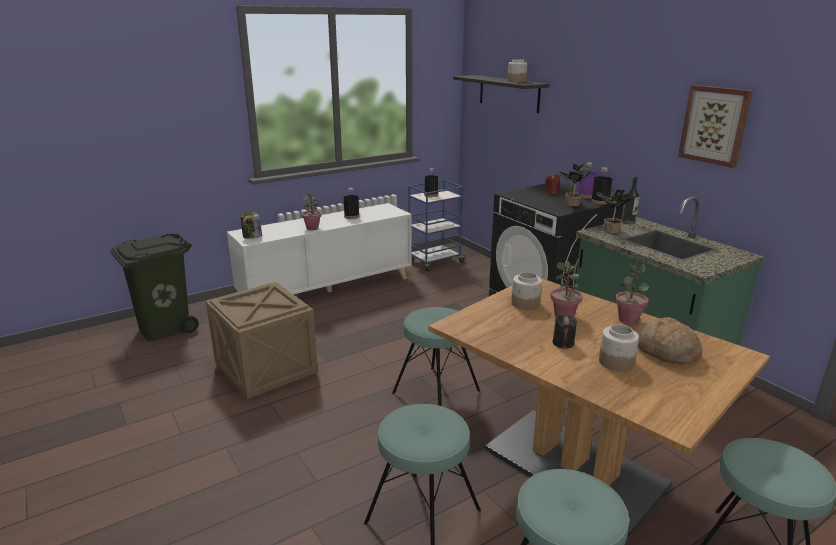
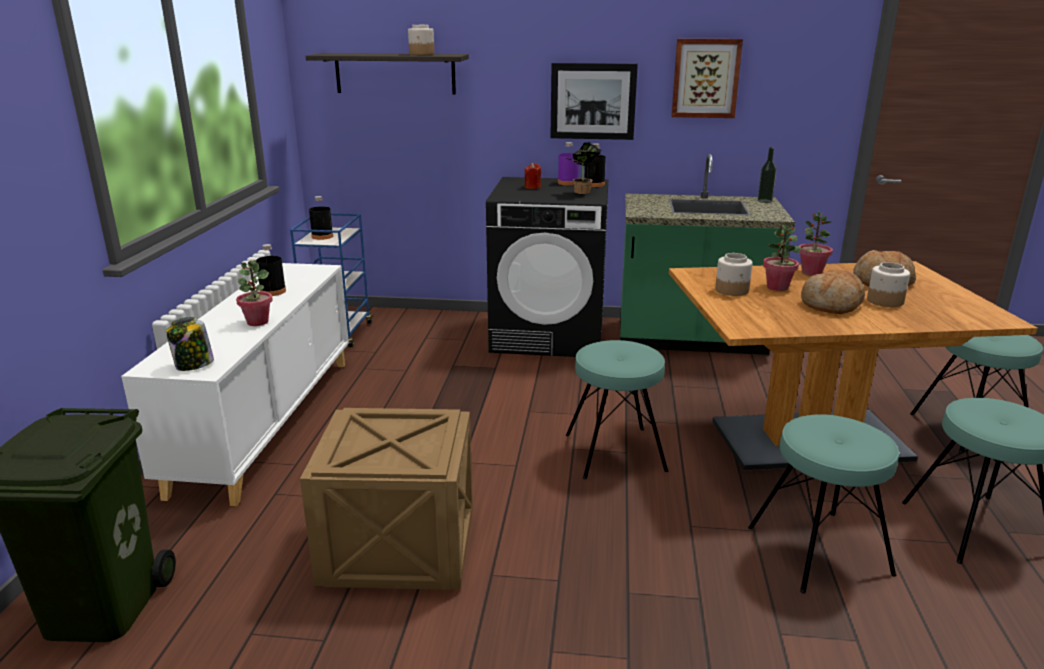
camera: 50 degrees left, 0 degrees up
black candle [552,314,577,349] -> bread [801,269,865,314]
potted plant [596,189,633,233] -> none
bottle [622,176,639,225] -> bottle moved to [757,147,776,203]
none -> picture [550,63,638,140]

